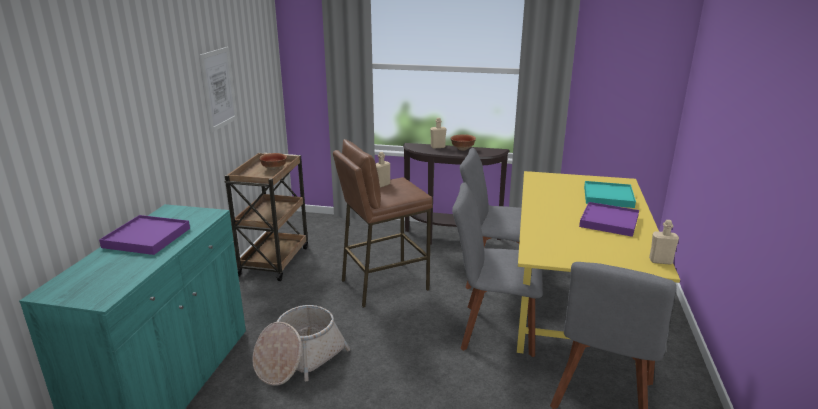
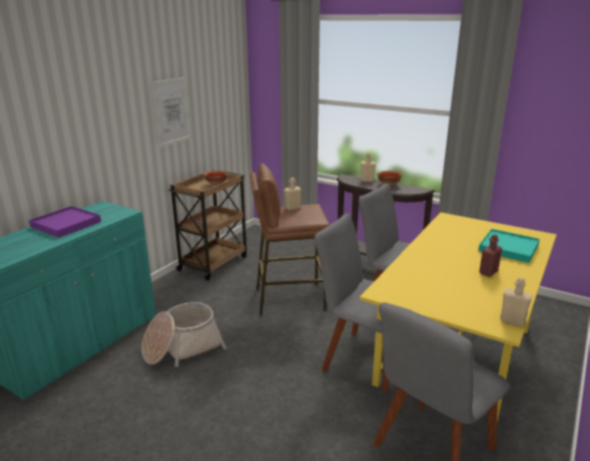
camera: 20 degrees right, 0 degrees up
purple tray [579,202,639,237] -> red bottle [479,234,502,277]

